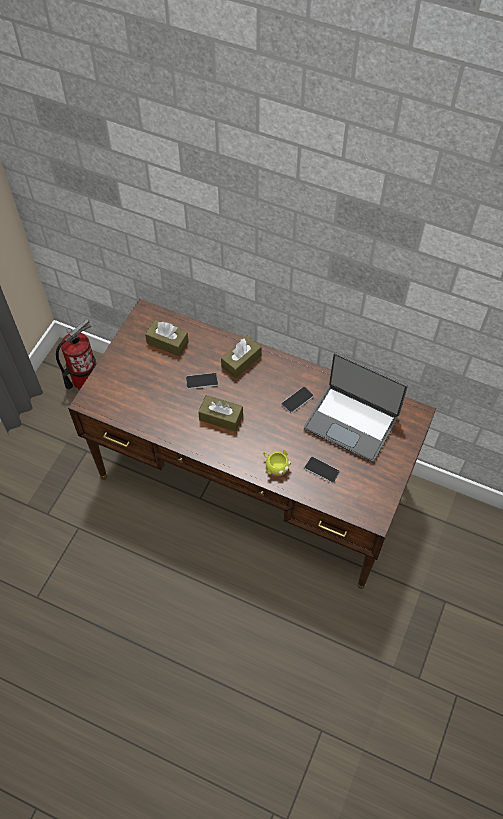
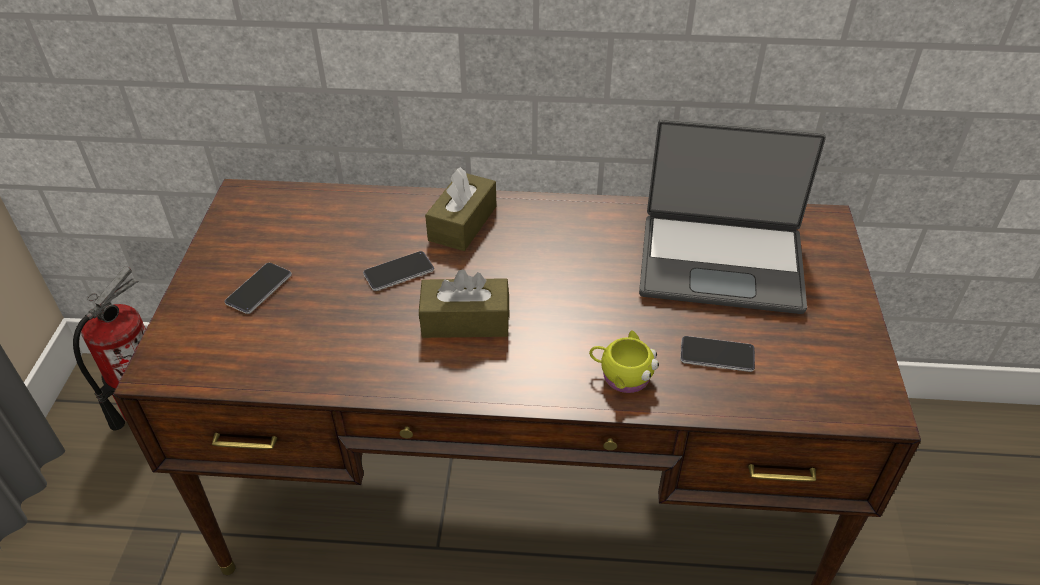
camera: 20 degrees left, 15 degrees down
brown tissue box [145,320,189,356] -> none
phone [281,387,314,413] -> phone moved to [225,263,292,314]

